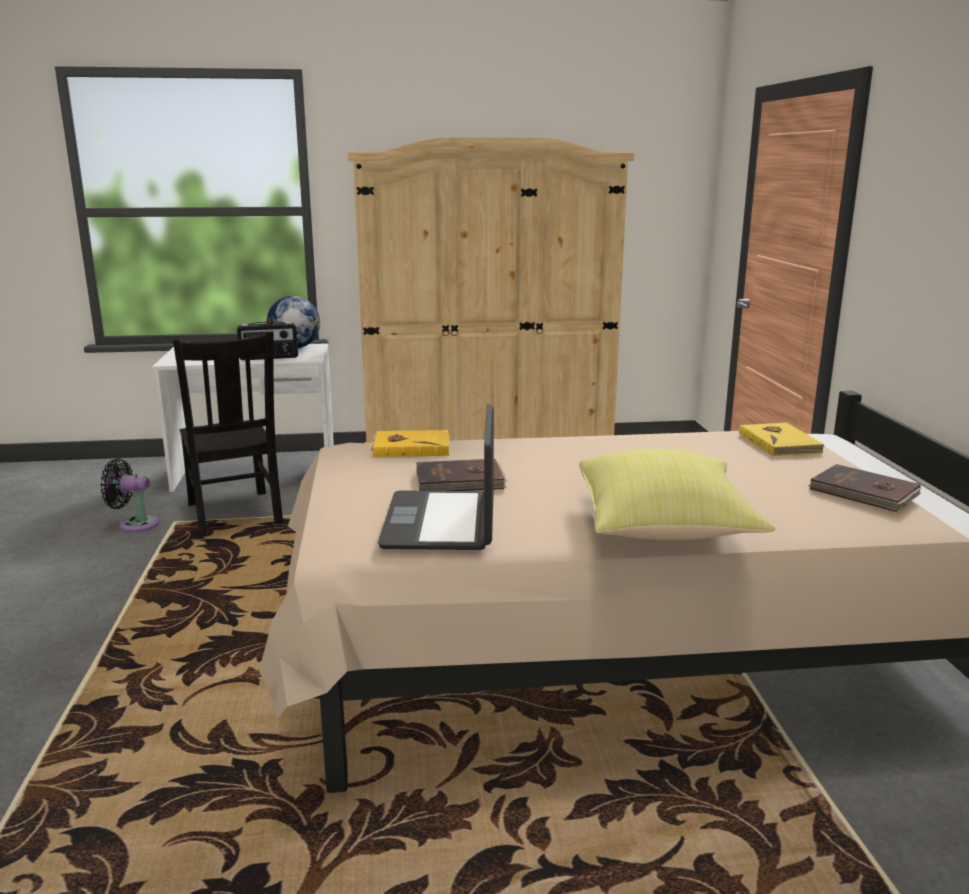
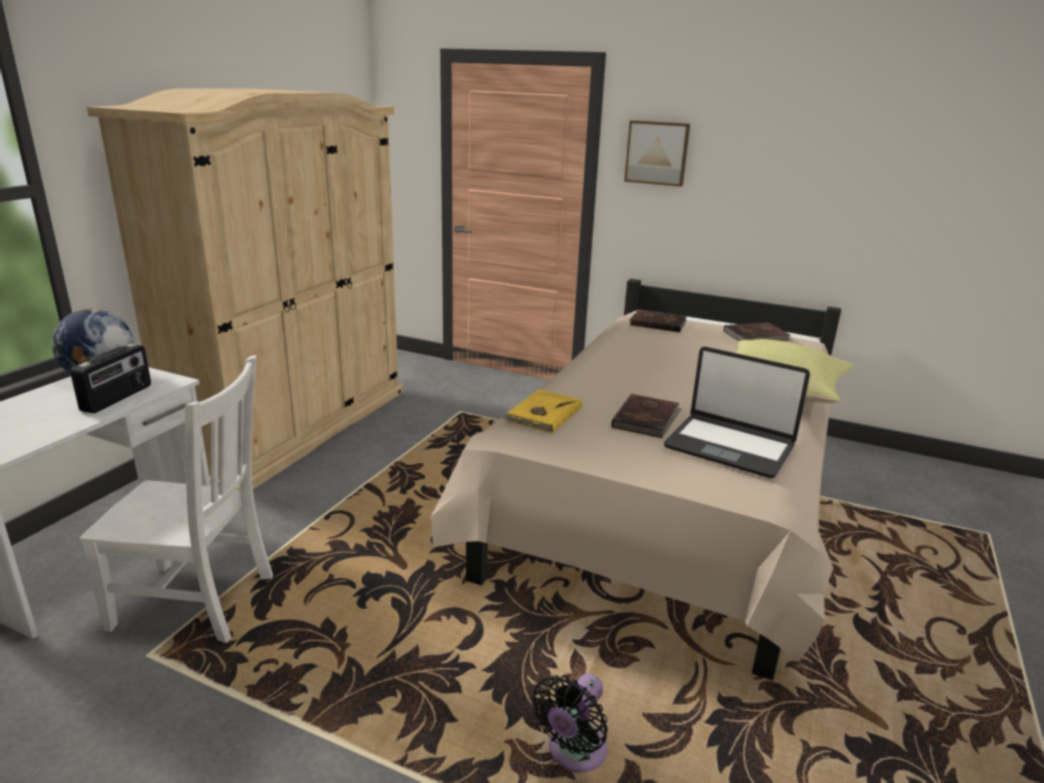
camera: 60 degrees left, 5 degrees up
black fan [100,458,159,532] -> black fan moved to [532,673,608,772]
black chair [173,331,283,537] -> white chair [80,355,273,643]
yellow book [739,423,825,456] -> brown book [629,309,687,332]
none -> picture [624,120,690,187]

